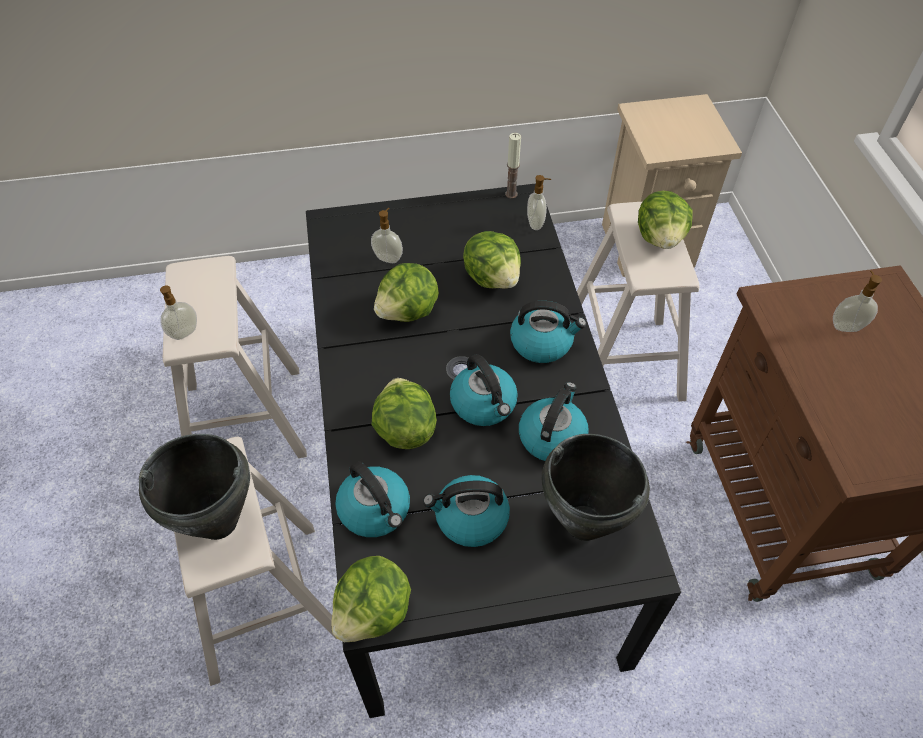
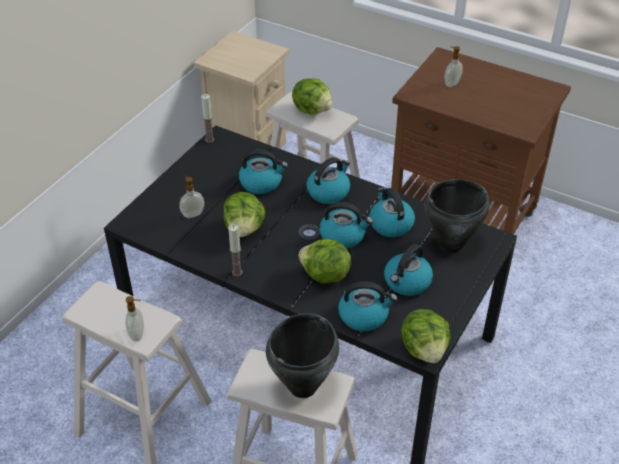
camera: 50 degrees left, 10 degrees down
lettuce [463,231,521,289] -> kettle [239,150,288,194]
soap dispenser [527,175,551,230] -> none
none -> candle [228,224,243,276]

